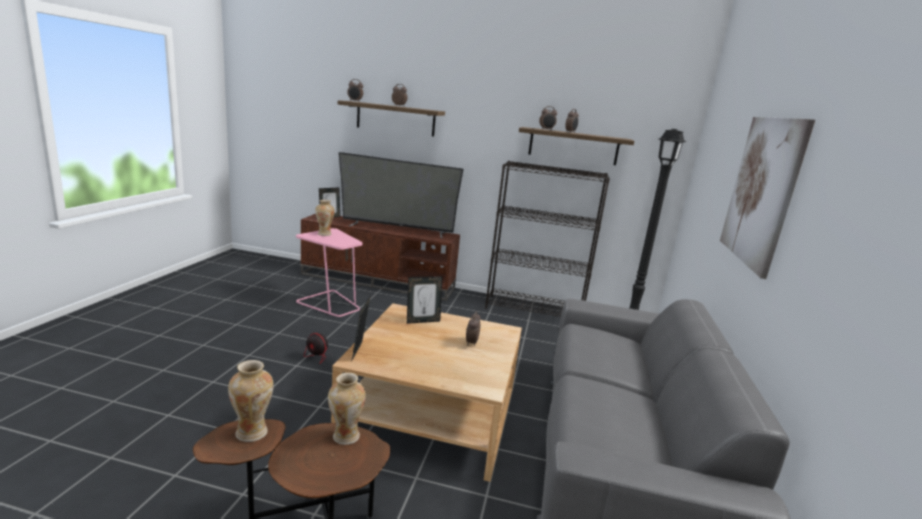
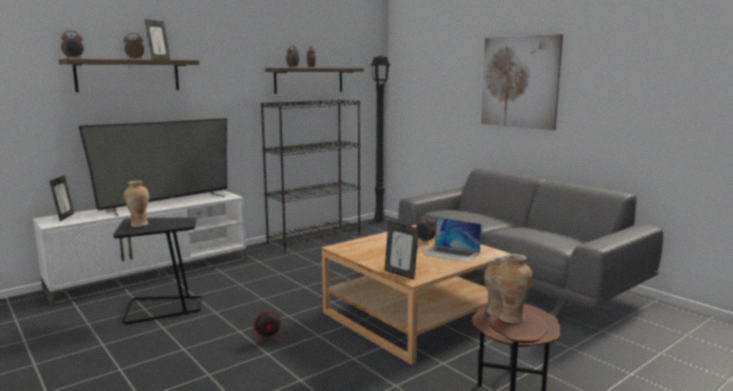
camera: 50 degrees left, 5 degrees down
pink side table [296,228,362,317] -> black side table [113,217,202,324]
brown tv stand [301,214,460,301] -> white tv stand [33,191,247,306]
picture frame [407,276,443,324] -> picture frame moved to [144,19,170,60]
none -> laptop [423,218,481,263]

